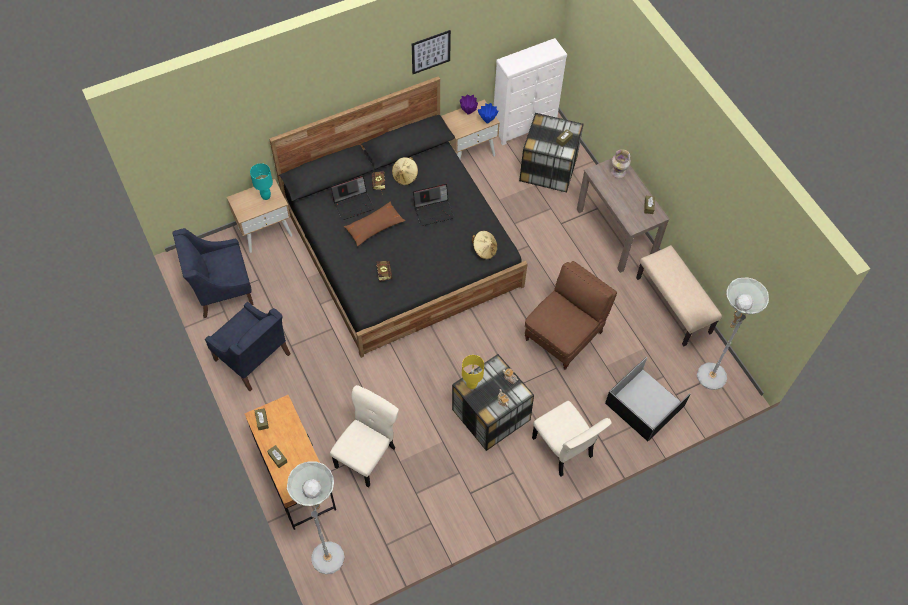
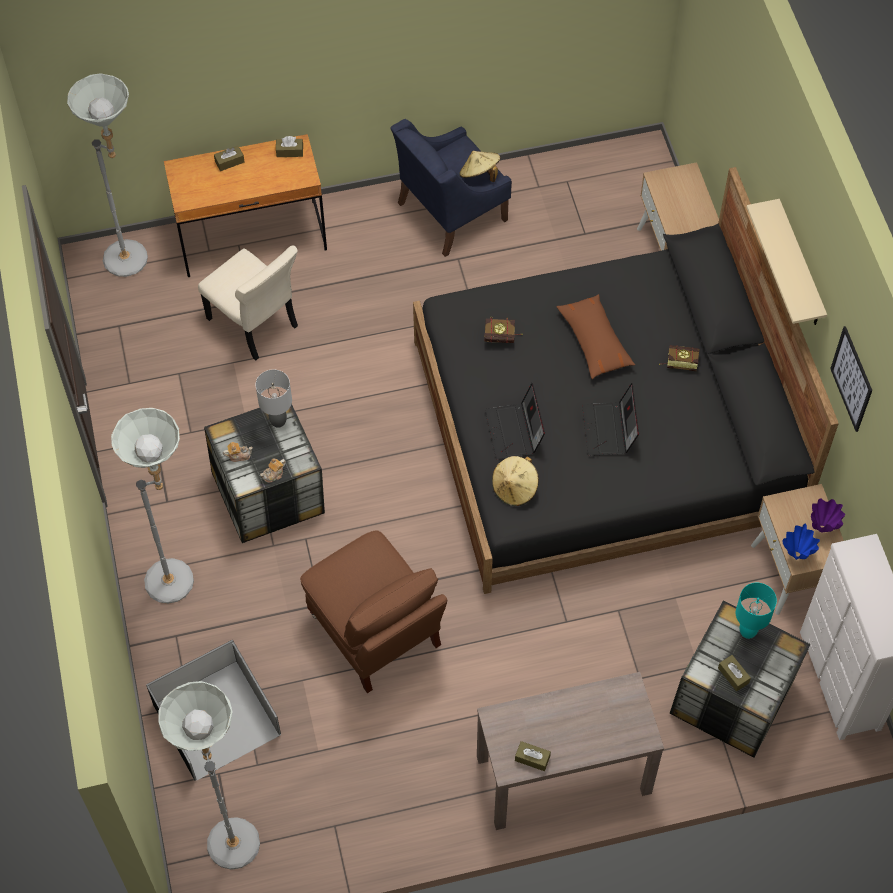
camera: 105 degrees right, 0 degrees up
blue armchair [172,228,254,318] -> none
turquoise table lamp [250,163,273,200] -> turquoise table lamp moved to [736,583,777,639]
laptop [331,176,375,220] -> laptop moved to [485,383,545,460]
beige hat [392,157,418,186] -> beige hat moved to [459,151,500,182]
yellow table lamp [462,355,484,389] -> grey table lamp [255,369,292,428]
beige chair [532,400,611,476] -> grey floor lamp [111,408,194,604]
vase [611,149,631,178] -> none
beige bench [636,245,722,346] -> none
none -> beige shelf [746,199,827,325]

